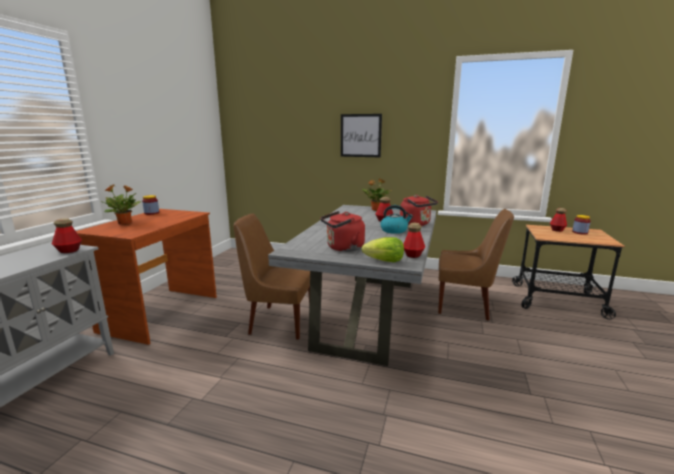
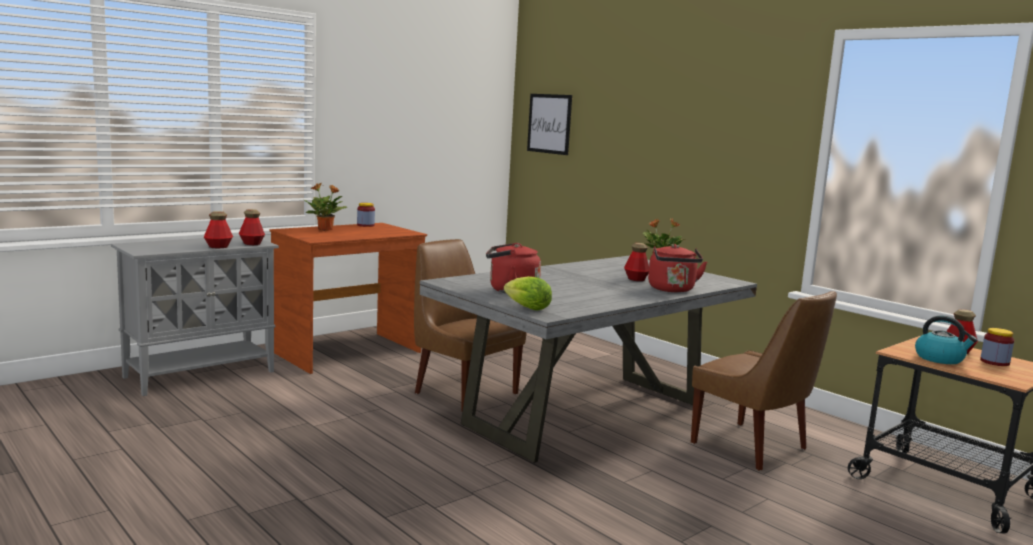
camera: 30 degrees right, 5 degrees down
picture [341,114,382,157] -> picture moved to [527,94,572,155]
kettle [380,205,413,234] -> kettle moved to [915,315,977,364]
bottle [403,223,425,258] -> bottle moved to [204,211,233,248]

